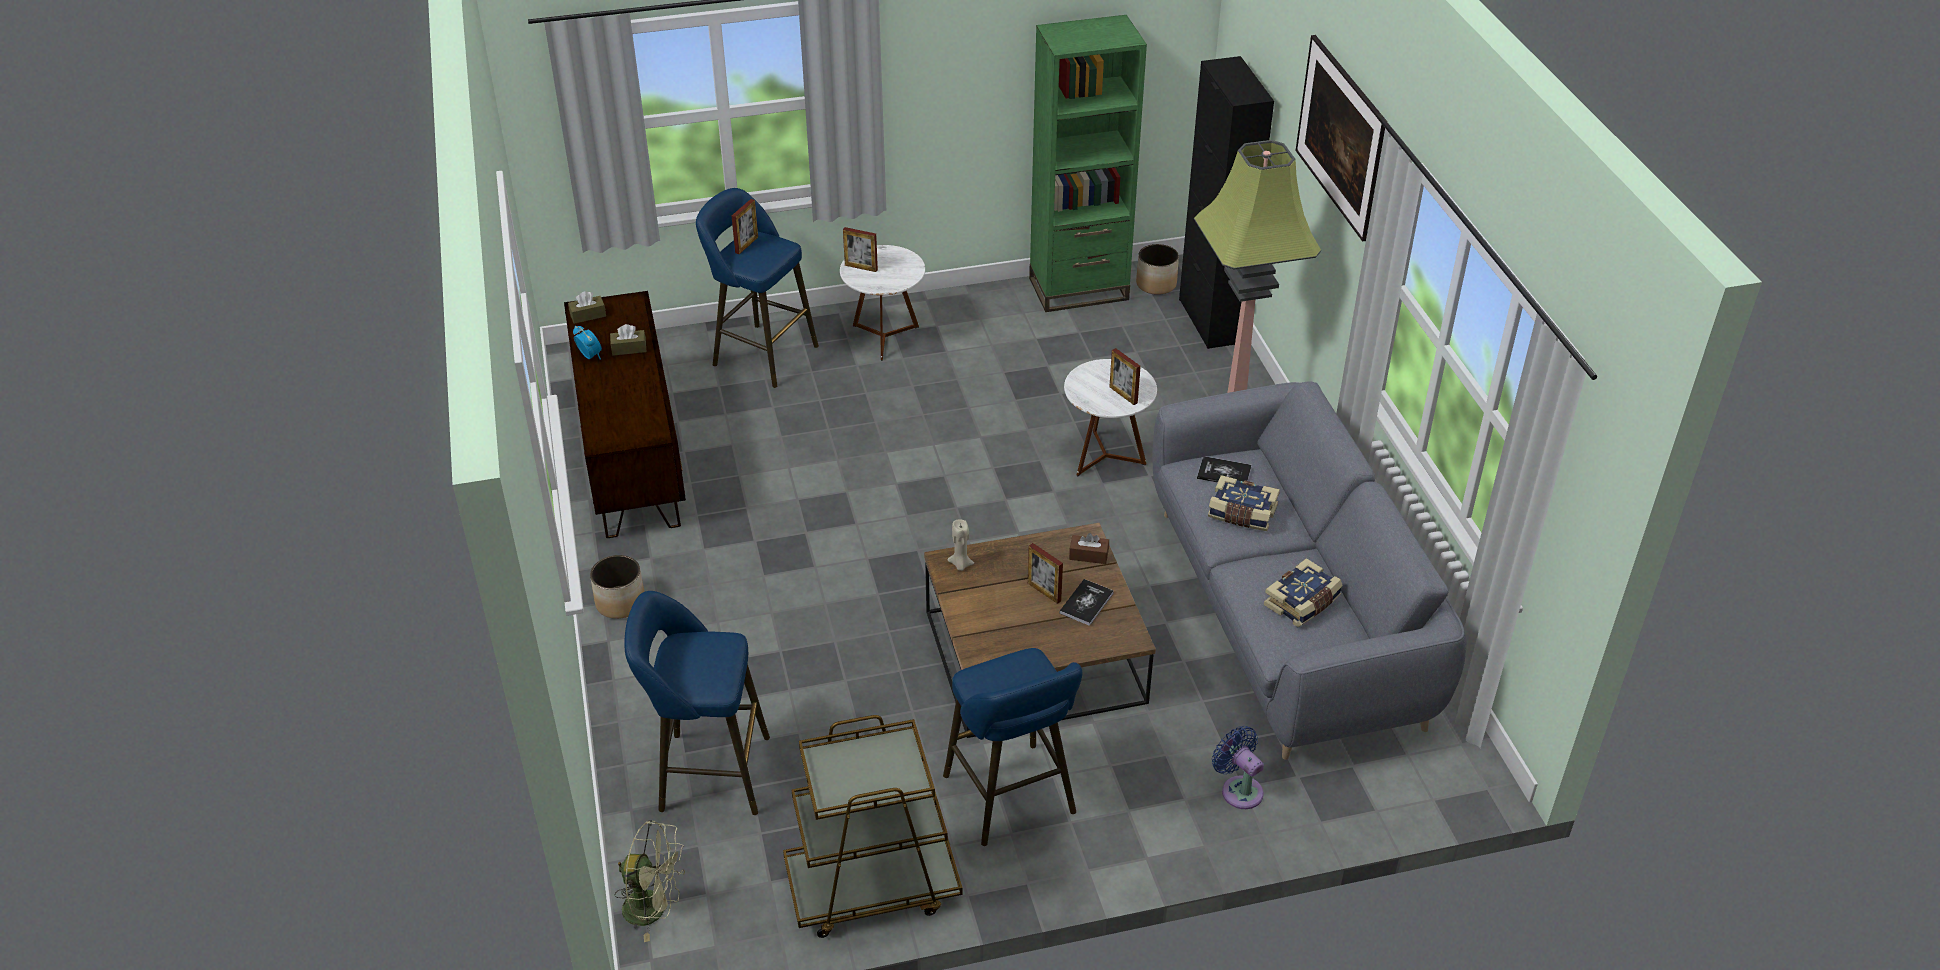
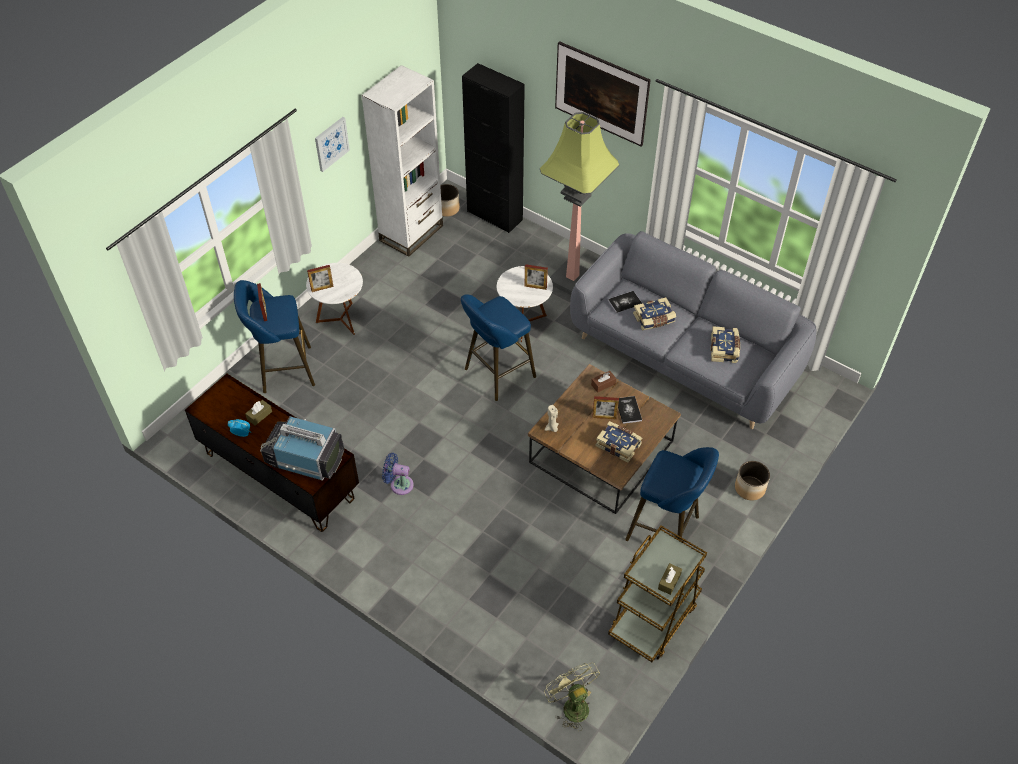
camera: 40 degrees left, 10 degrees up
brown tissue box [568,291,606,324] -> brown tissue box moved to [658,563,682,595]
planter [590,555,645,619] -> planter moved to [735,461,770,501]
green fan [615,820,685,942] -> green fan turned 90 degrees counterclockwise [544,663,600,731]
blue stool [624,591,770,815] -> blue stool moved to [461,294,536,401]
green bookcase [1029,15,1147,312] -> white bookcase [361,65,443,257]
blue fan [1212,726,1264,809] -> blue fan moved to [382,453,414,495]
none -> television [260,416,344,481]
none -> picture [315,117,350,172]
none -> book [595,421,642,463]

